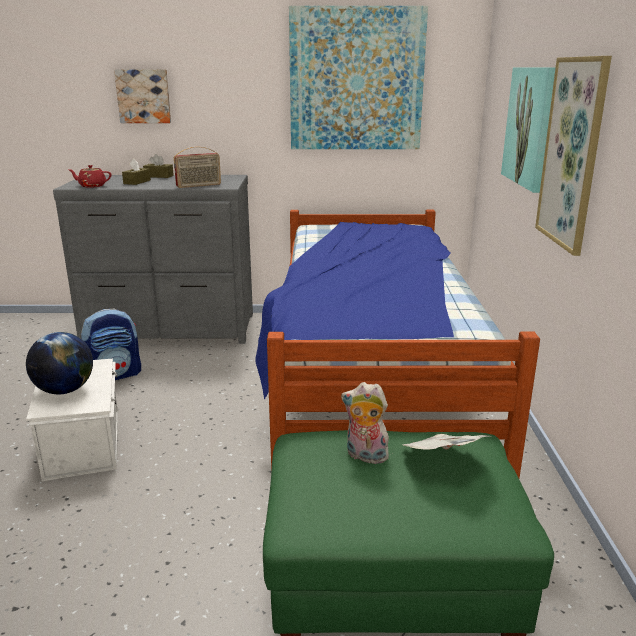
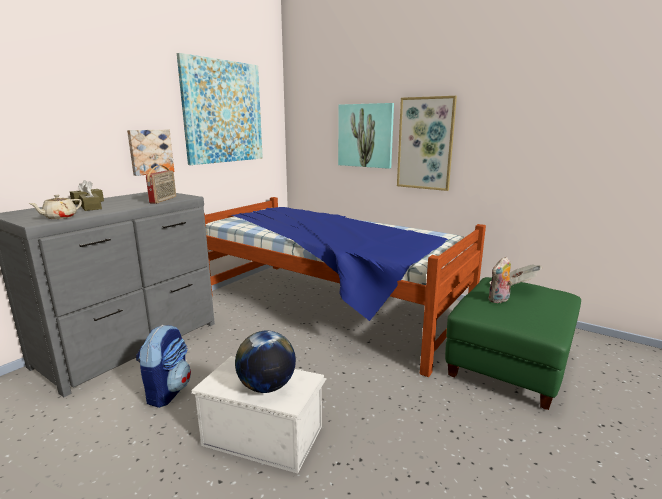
camera: 55 degrees left, 5 degrees down
red teapot [68,165,111,188] -> beige teapot [28,195,82,219]
picture [114,69,171,123] -> picture moved to [127,130,174,176]

